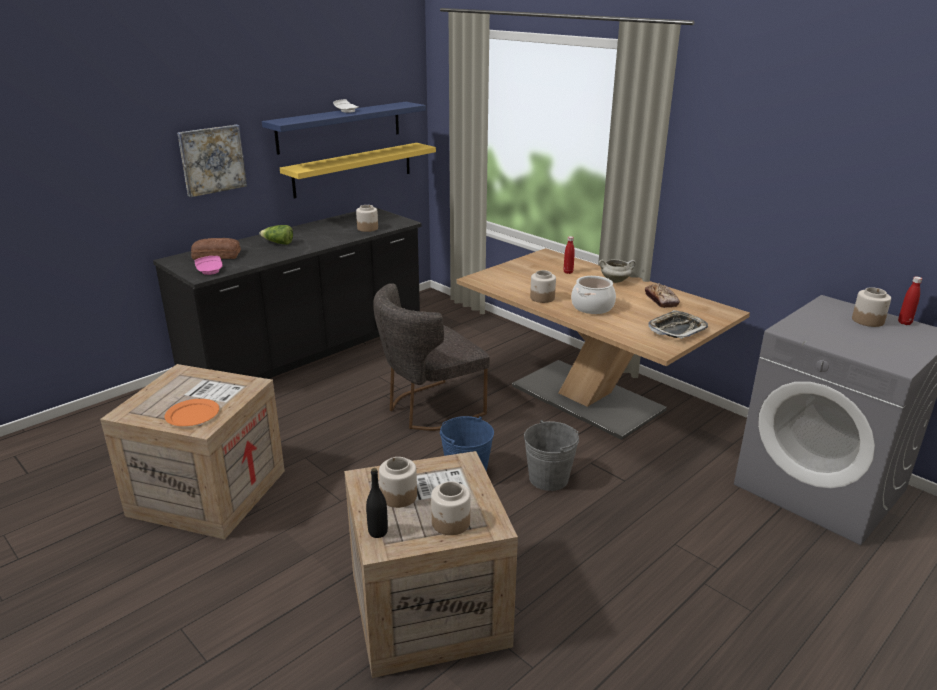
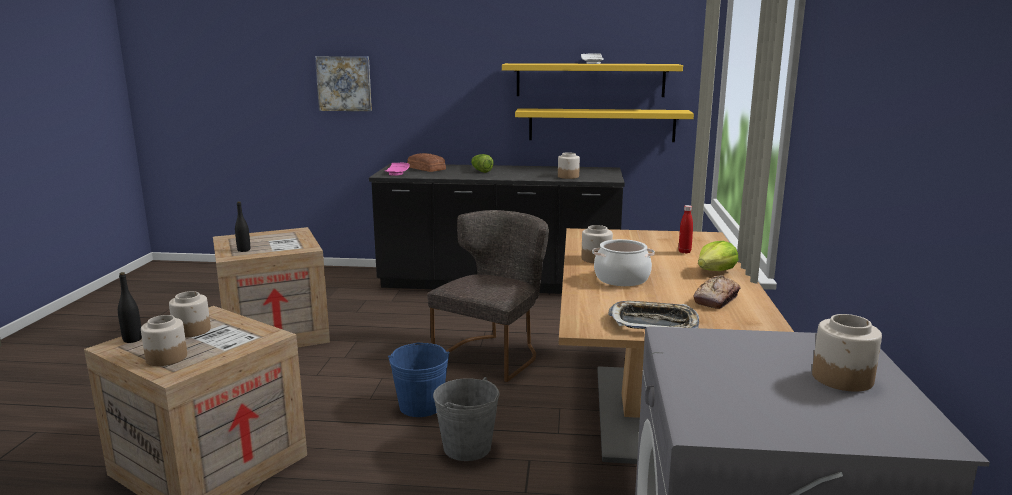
camera: 50 degrees right, 10 degrees down
orange plate [165,399,219,426] -> black bottle [235,201,250,252]
picture [177,125,247,197] -> picture moved to [315,56,372,111]
blue shelf [262,102,426,155] -> yellow shelf [502,63,683,97]
grey chair [373,283,490,431] -> grey chair turned 105 degrees clockwise [427,210,549,382]
white cooking pot [599,260,636,283] -> lettuce [698,241,738,271]
red bottle [898,277,922,325] -> none

